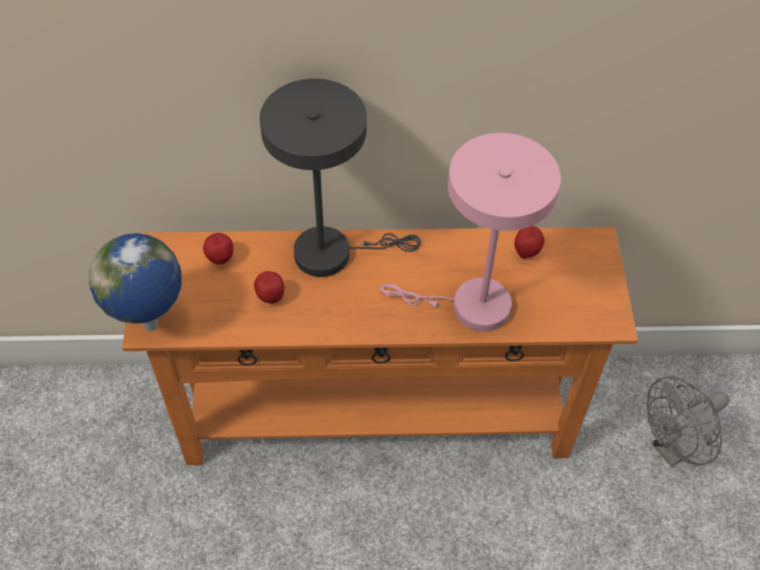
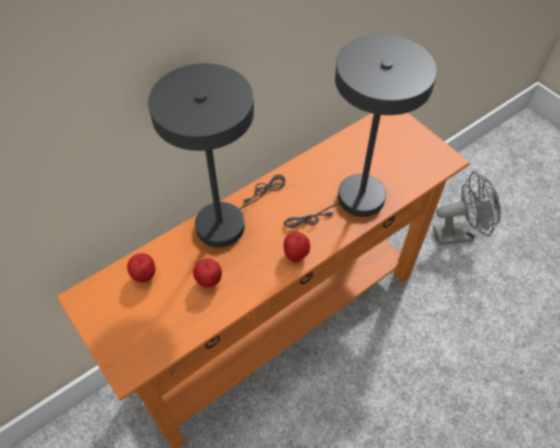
camera: 35 degrees left, 0 degrees up
globe [89,233,182,331] -> none
pink table lamp [380,133,561,332] -> grey table lamp [284,34,437,228]
apple [514,226,545,259] -> apple moved to [284,232,310,263]
grey fan [647,377,729,467] -> grey fan turned 120 degrees counterclockwise [433,172,501,245]

